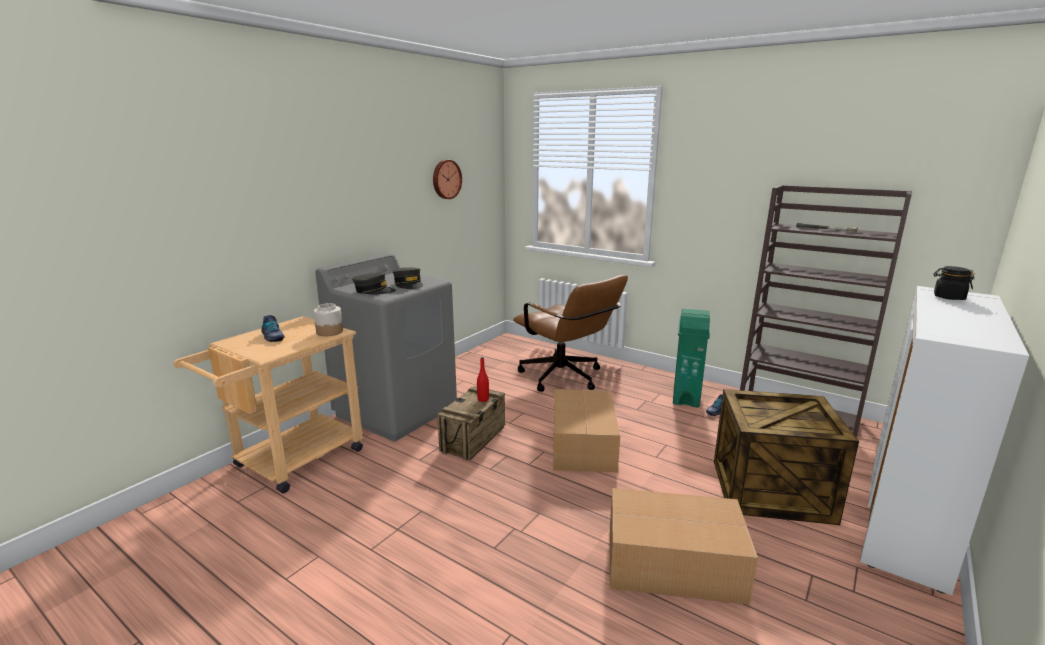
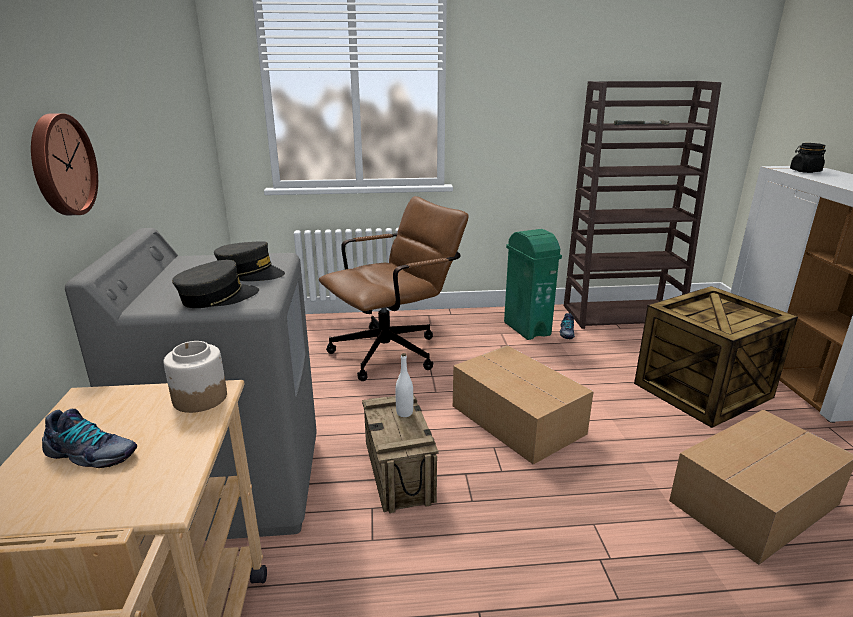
camera: 40 degrees left, 5 degrees up
wall clock [433,160,462,199] -> wall clock moved to [31,113,98,215]
red bottle [477,357,489,402] -> white bottle [395,353,413,417]
brown office chair [513,275,628,392] -> brown office chair turned 45 degrees counterclockwise [319,196,468,381]

